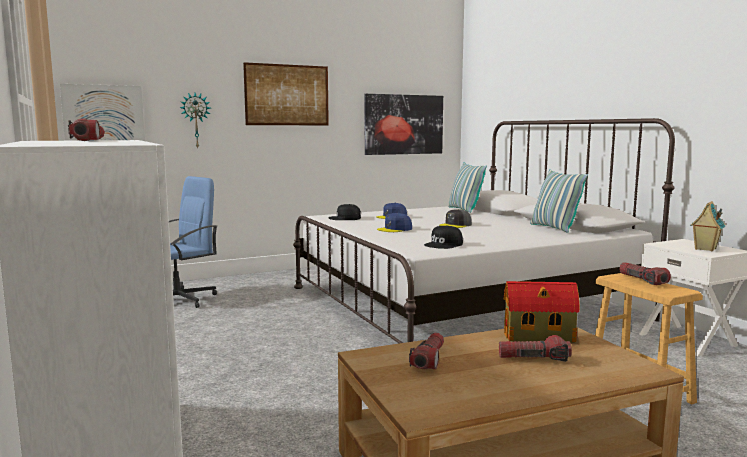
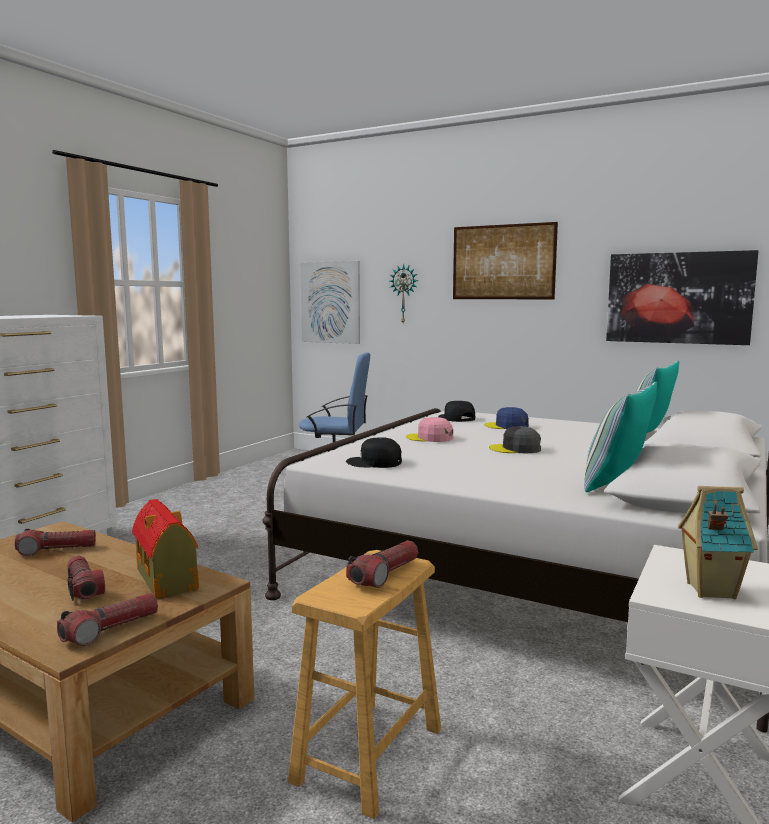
camera: 55 degrees right, 0 degrees up
flashlight [68,118,105,141] -> flashlight moved to [57,593,158,646]
blue cap [377,213,412,232] -> pink cap [406,417,453,442]

